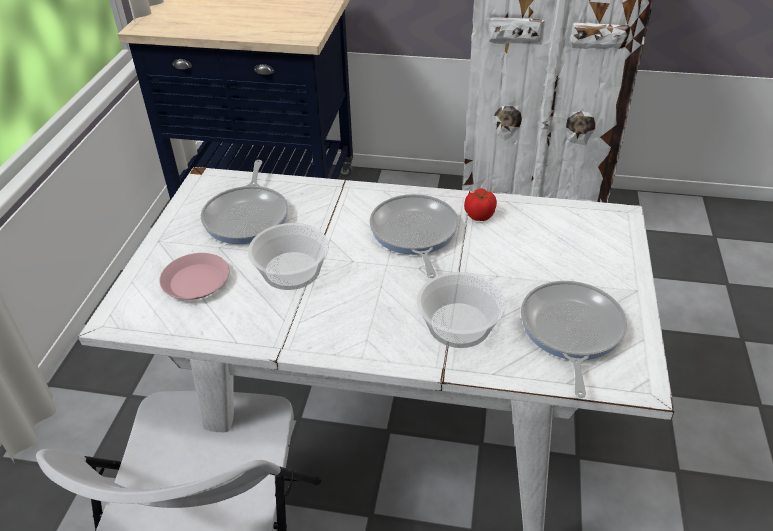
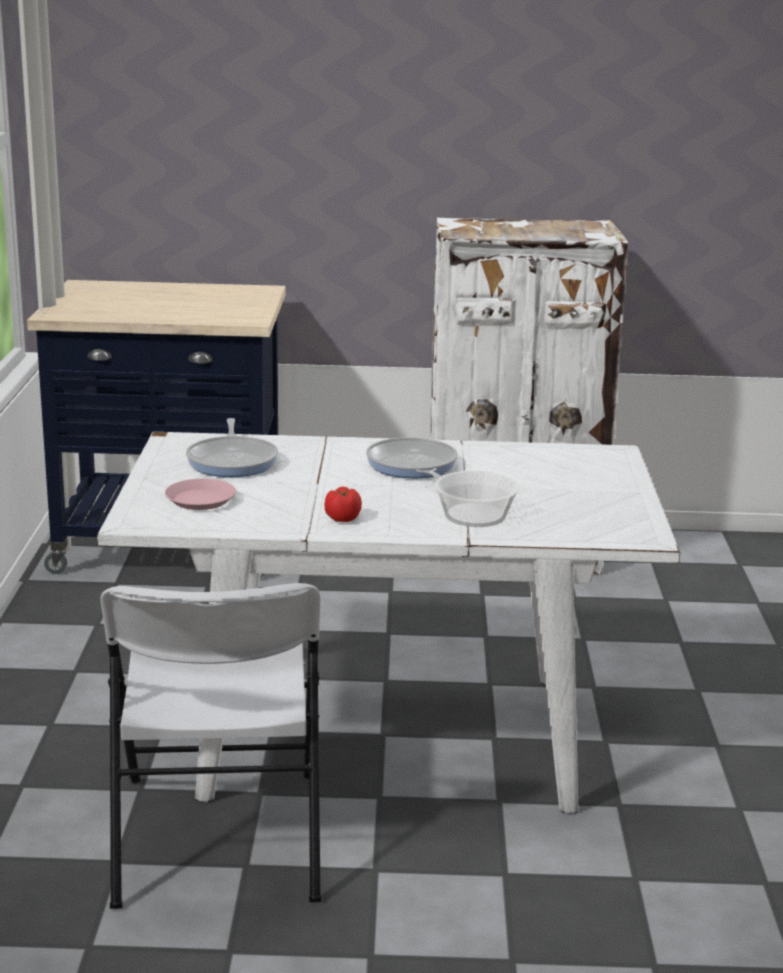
camera: 10 degrees left, 20 degrees down
bowl [248,223,329,290] -> none
tomato [464,188,497,221] -> tomato moved to [324,487,362,522]
frying pan [521,281,627,398] -> none

